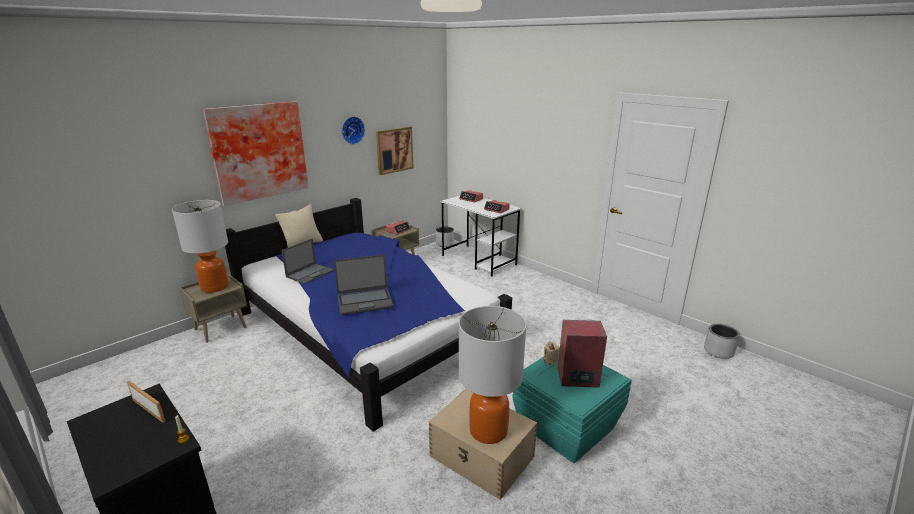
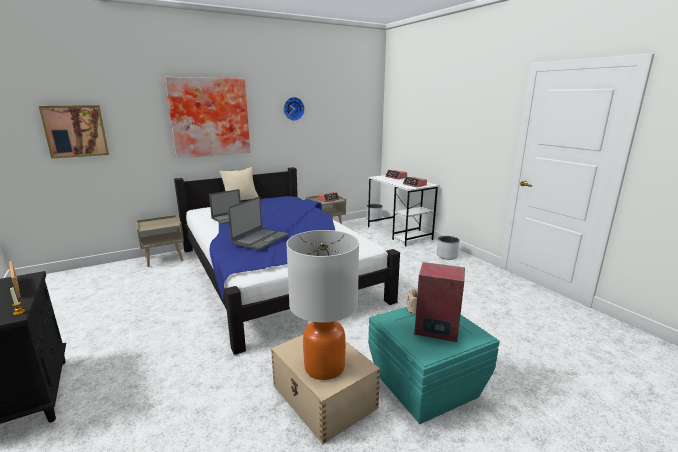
camera: 15 degrees right, 5 degrees down
table lamp [172,200,229,293] -> none
laptop [334,255,393,315] -> laptop turned 60 degrees counterclockwise [228,197,288,250]
picture [376,127,413,175] -> picture moved to [39,105,109,159]
grey planter [704,324,740,359] -> grey planter moved to [437,236,459,260]

